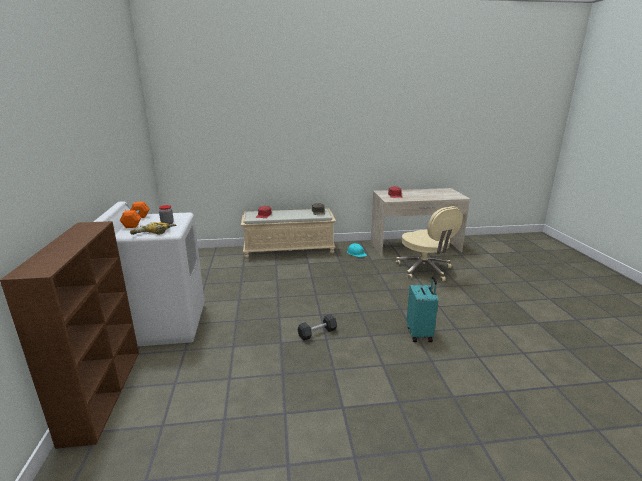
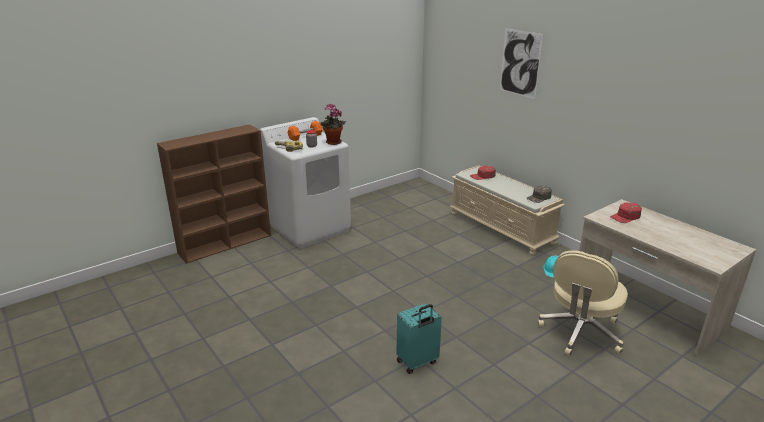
camera: 60 degrees right, 5 degrees up
grey dumbbell [298,314,337,341] -> none
none -> potted plant [320,104,346,145]
none -> picture [500,28,543,99]

